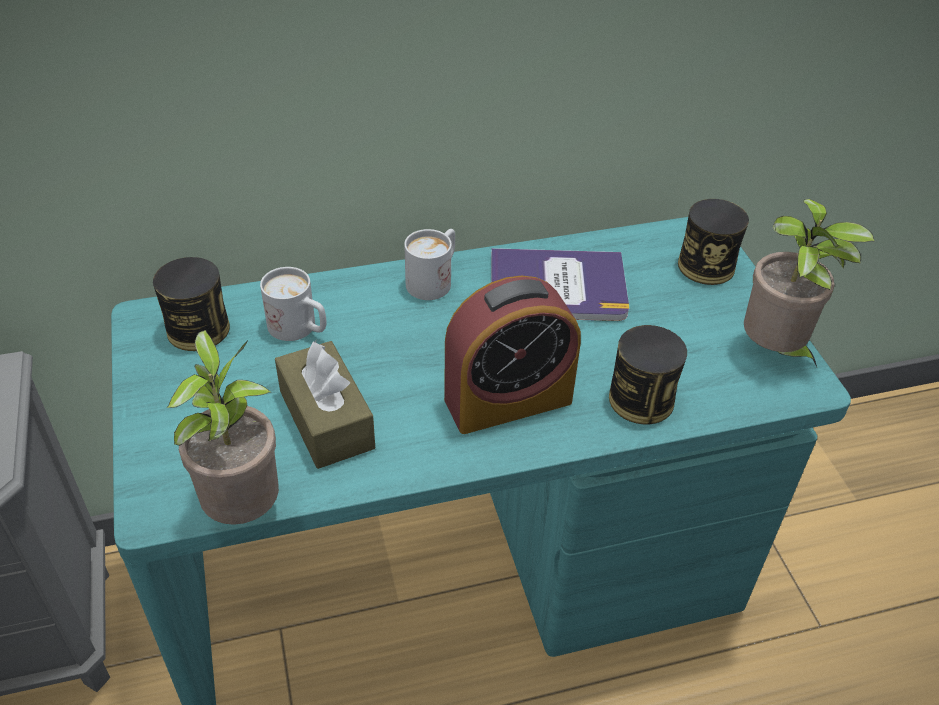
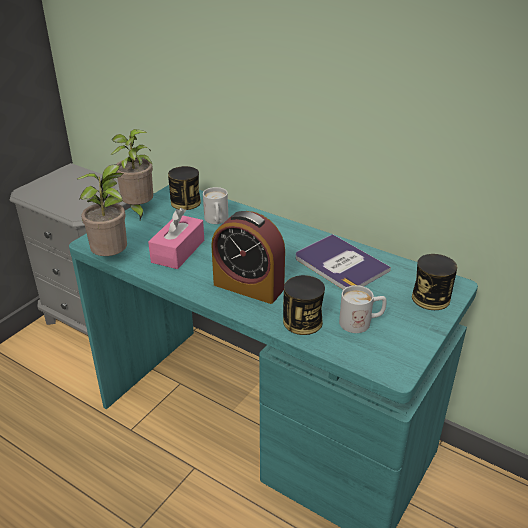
camera: 50 degrees right, 10 degrees down
brown tissue box [275,341,375,469] -> pink tissue box [148,208,204,269]
white mug [404,229,455,300] -> white mug moved to [339,285,387,333]
potted plant [744,199,875,367] -> potted plant moved to [110,129,153,220]

